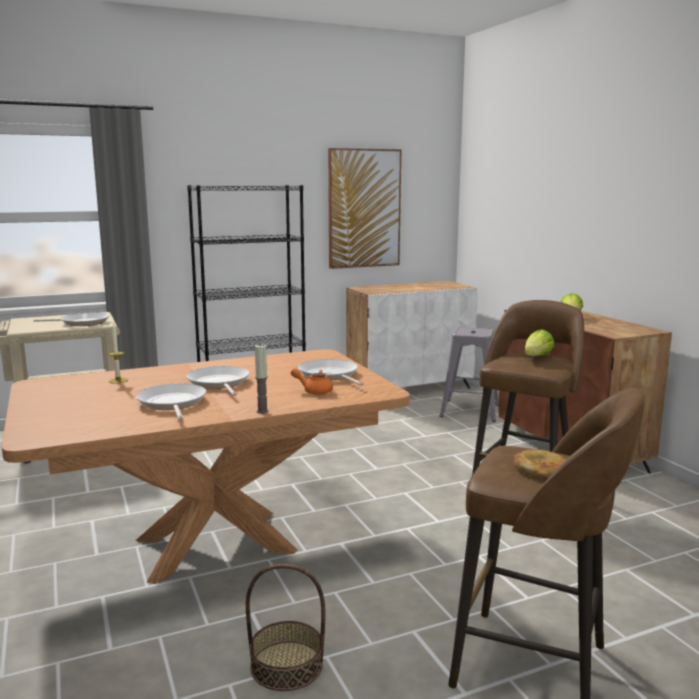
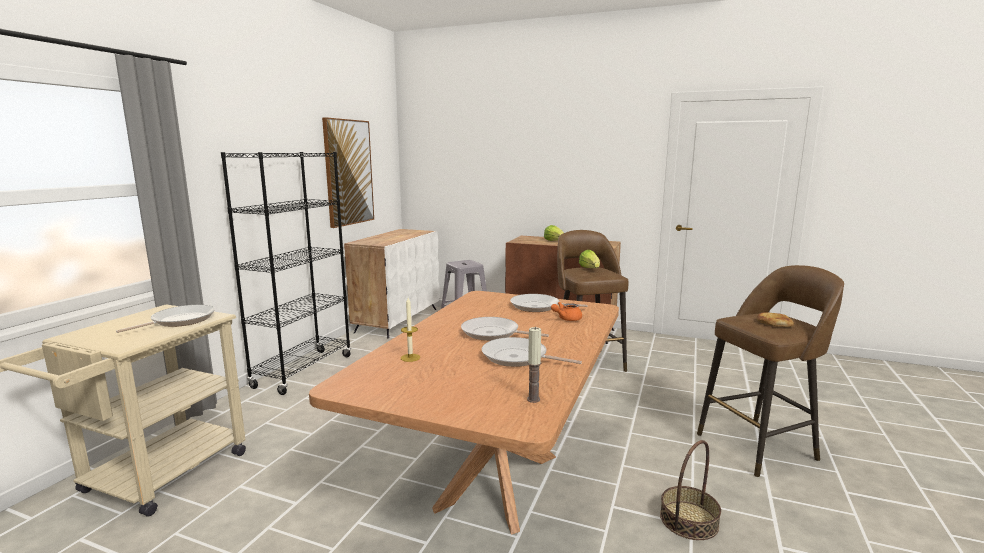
camera: 45 degrees left, 0 degrees up
candle [255,344,269,414] -> candle moved to [527,327,541,403]

